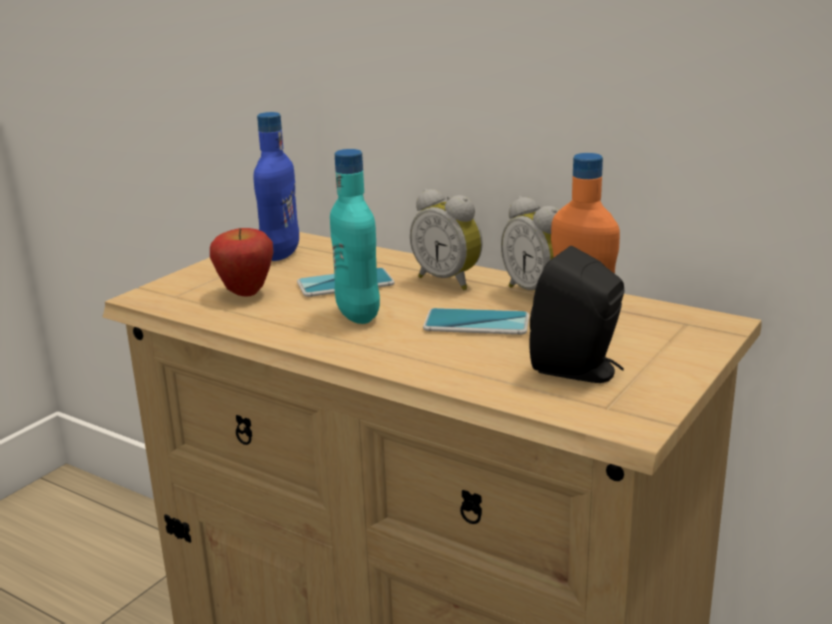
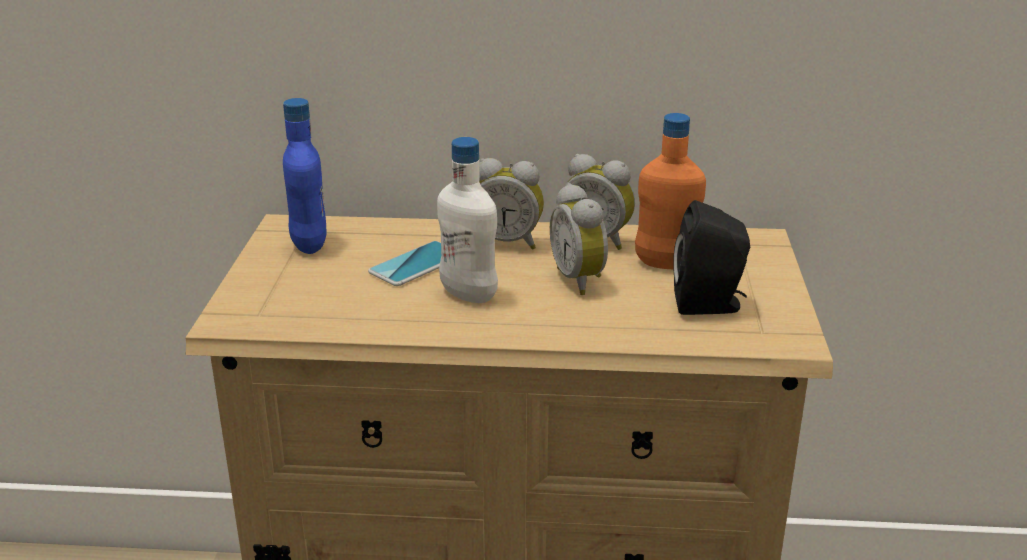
camera: 30 degrees left, 5 degrees up
apple [210,228,273,297] -> none
turquoise bottle [330,149,380,324] -> white bottle [437,137,498,303]
phone [423,308,529,335] -> alarm clock [550,183,608,295]

